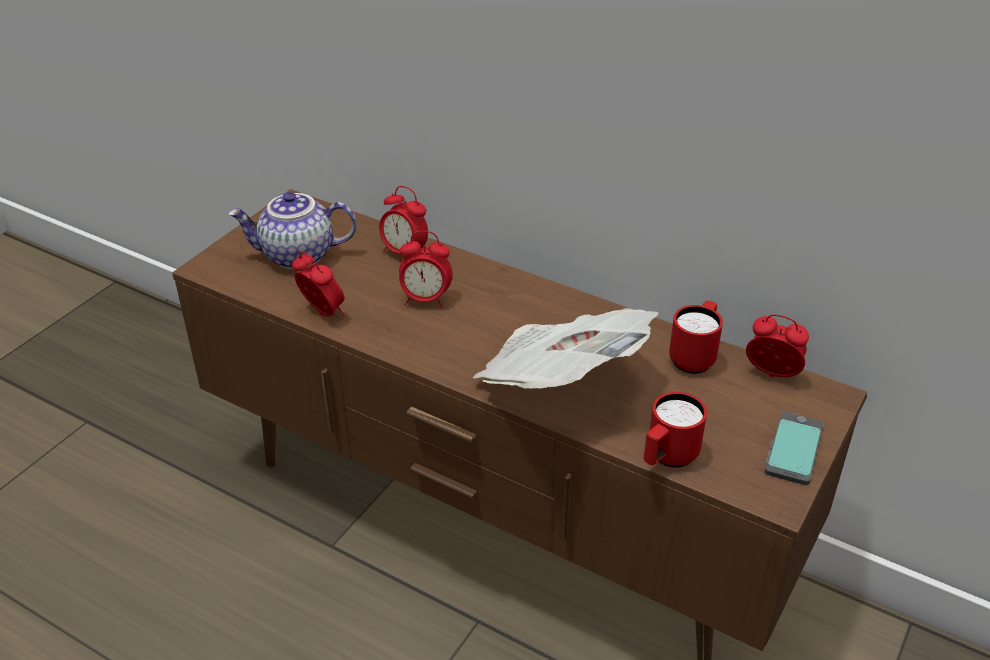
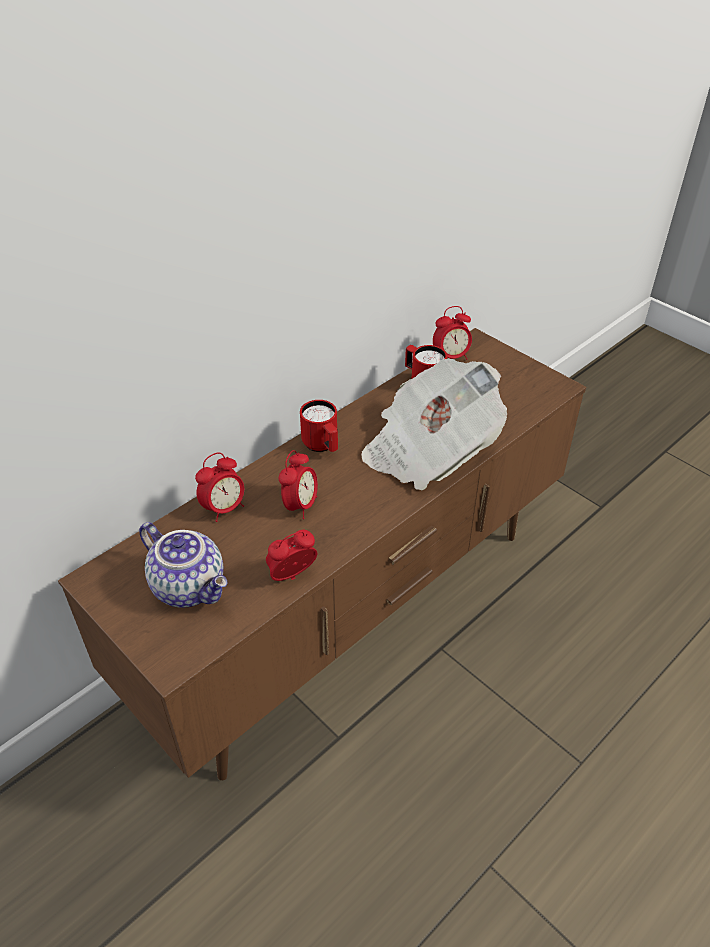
camera: 75 degrees left, 5 degrees up
teapot [228,192,357,270] -> teapot turned 60 degrees counterclockwise [139,522,227,608]
red mug [643,392,707,468] -> red mug moved to [300,400,338,452]
alarm clock [746,314,809,379] -> alarm clock turned 150 degrees counterclockwise [433,306,472,360]
phone [765,412,824,485] -> none

